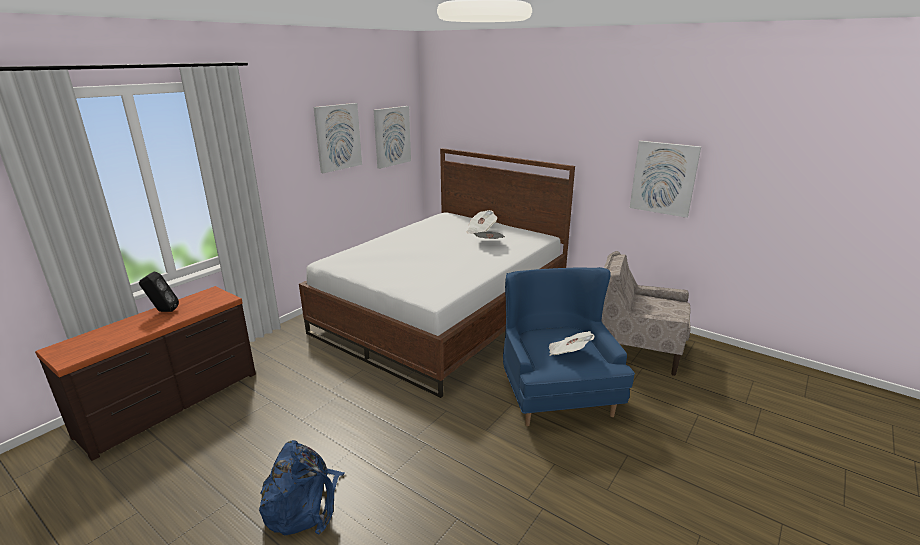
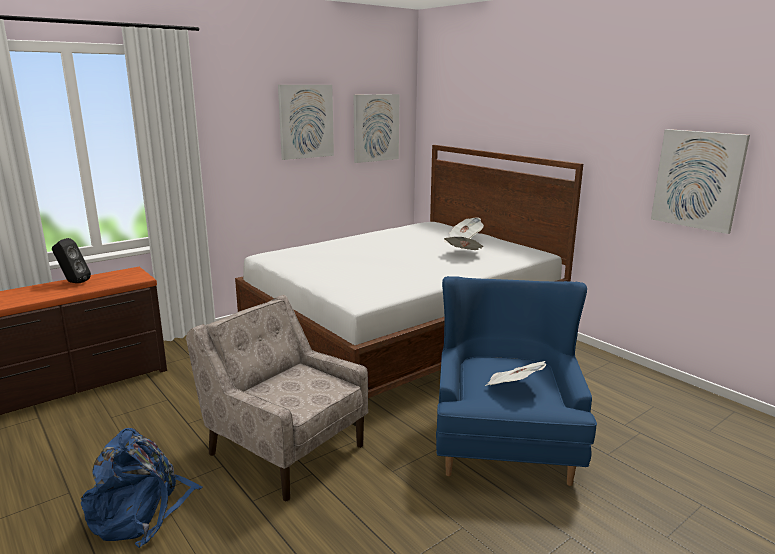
camera: 15 degrees right, 5 degrees down
beige armchair [602,251,691,376] -> beige armchair moved to [186,295,368,501]

